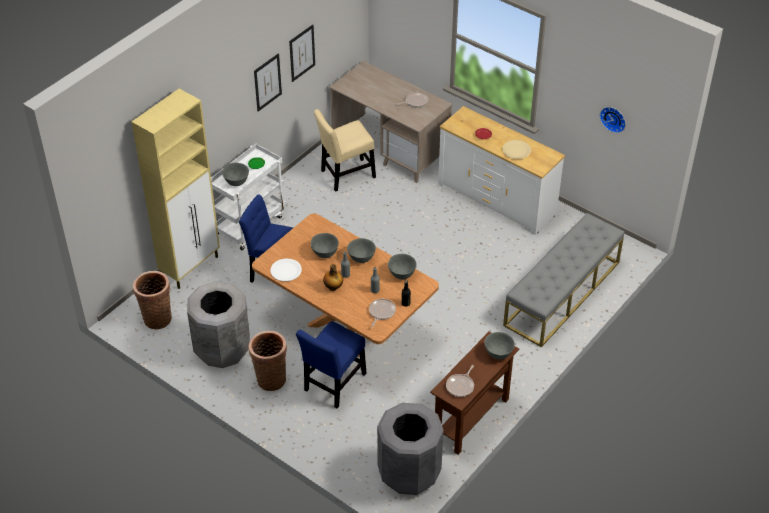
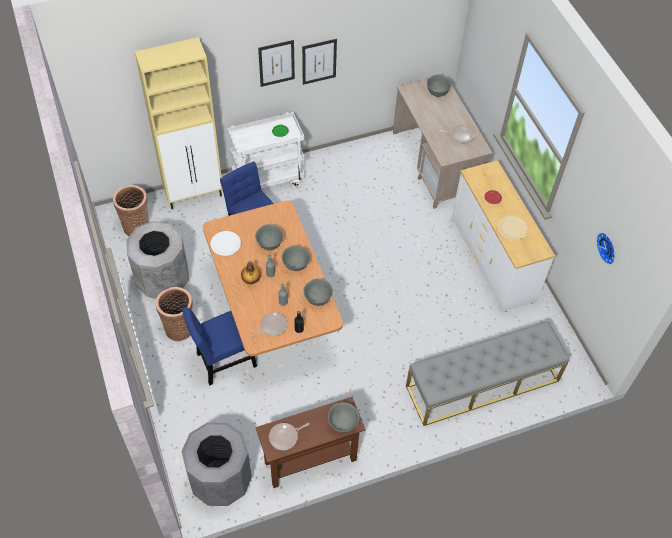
camera: 30 degrees right, 10 degrees up
grey bowl [222,163,249,186] -> grey bowl moved to [427,74,451,97]
picture [289,25,315,82] -> picture moved to [258,40,295,87]
beige chair [314,109,376,192] -> none

